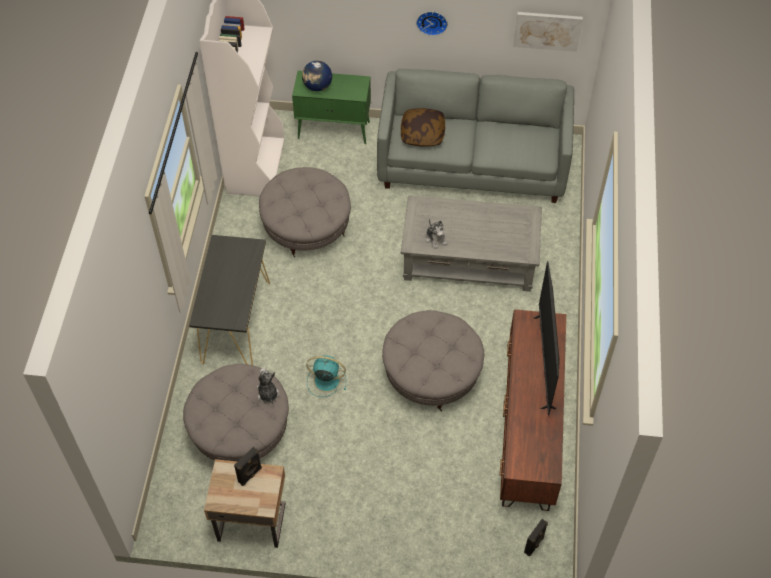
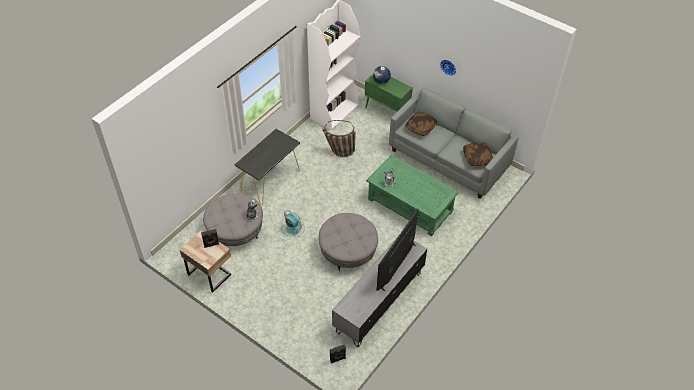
camera: 30 degrees right, 5 degrees down
grey ottoman [259,167,351,257] -> basket [322,120,356,157]
grey coffee table [401,195,542,292] -> green coffee table [366,155,459,236]
brown tv stand [500,309,566,511] -> grey tv stand [332,238,427,347]
picture [513,12,583,52] -> none
none -> pillow [463,143,493,166]

